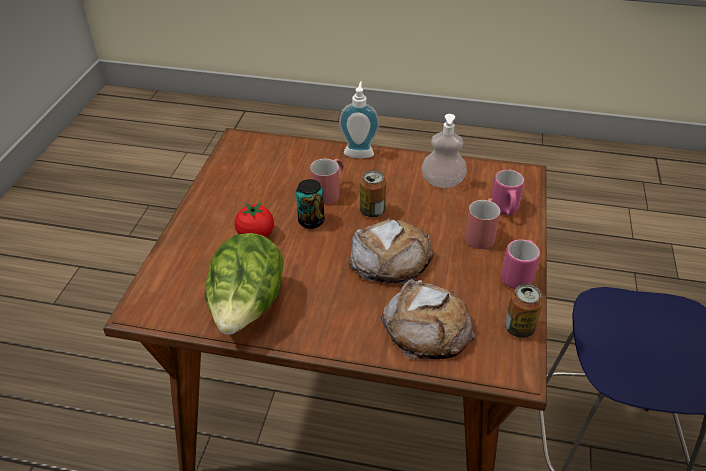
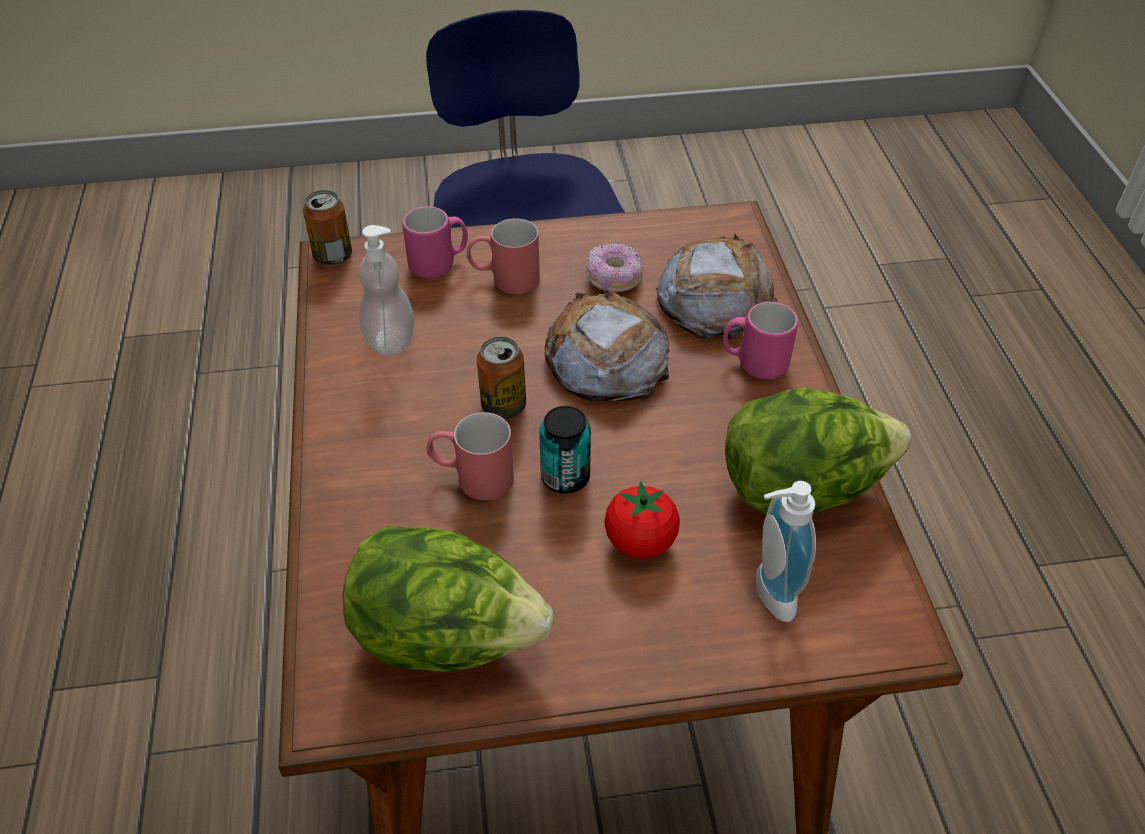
camera: 110 degrees left, 5 degrees up
soap dispenser [339,82,379,158] -> soap dispenser moved to [756,481,816,622]
pink mug [501,239,540,289] -> pink mug moved to [723,302,798,380]
can [505,283,543,338] -> can moved to [303,190,352,265]
none -> lettuce [343,525,554,672]
none -> donut [586,243,643,292]

